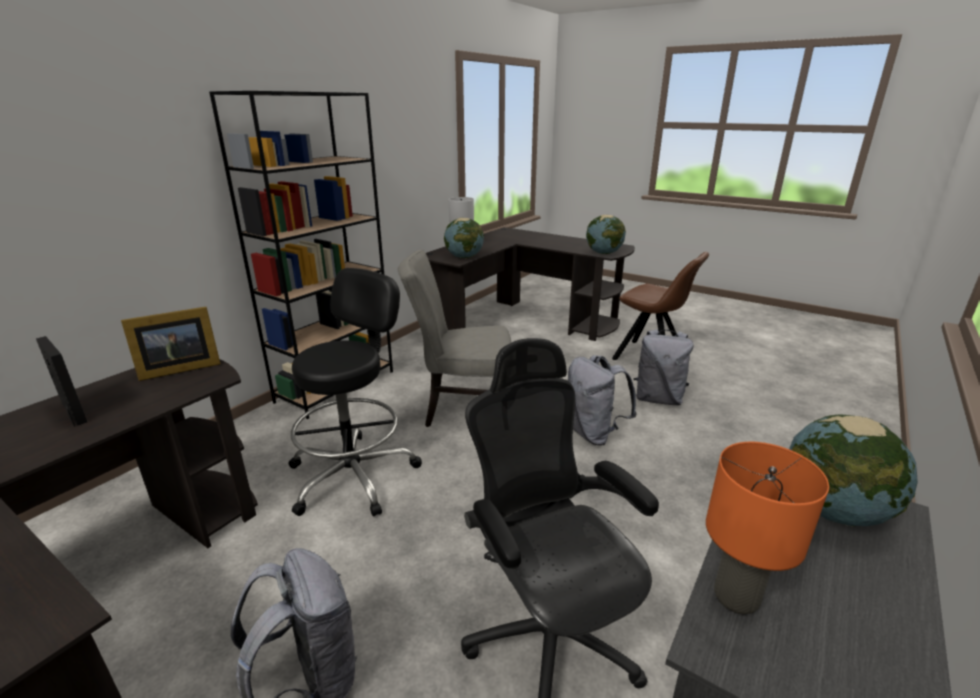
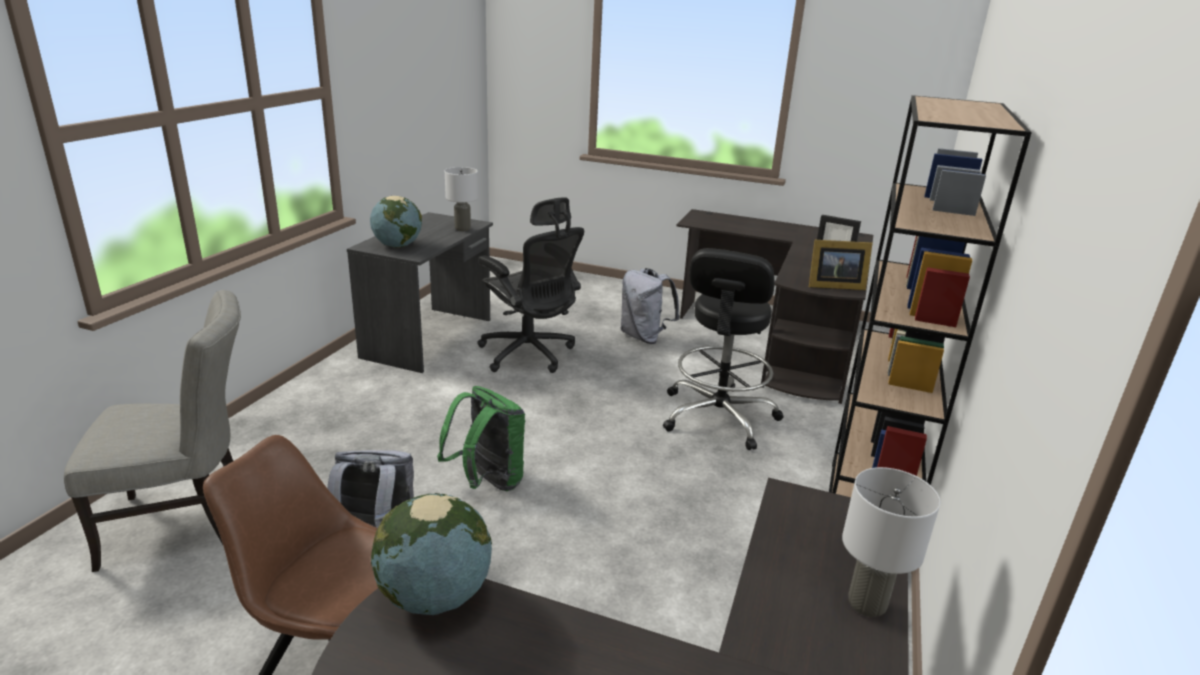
camera: 165 degrees right, 0 degrees up
picture frame [121,306,221,381] -> picture frame turned 135 degrees counterclockwise [809,240,873,290]
grey chair [398,250,512,427] -> grey chair moved to [64,290,241,572]
globe [444,218,484,258] -> none
grey backpack [568,355,637,446] -> green backpack [437,386,525,491]
orange table lamp [706,442,829,615] -> white table lamp [445,167,478,231]

